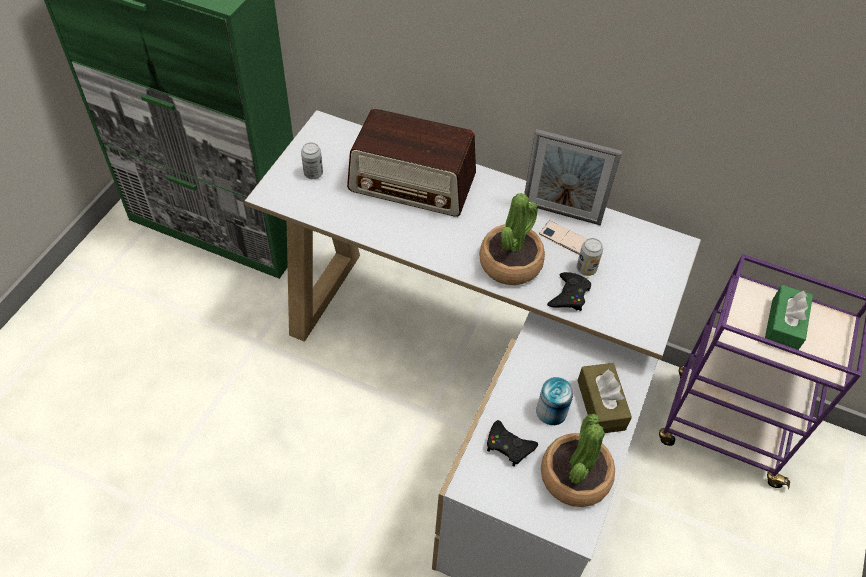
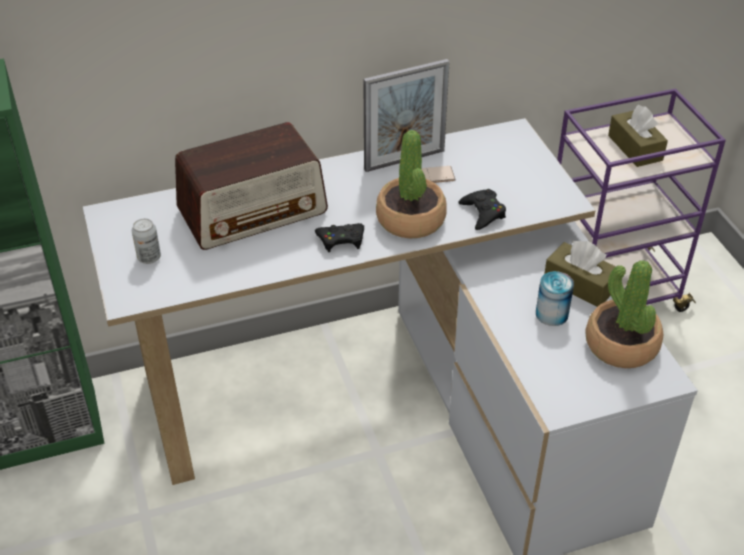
camera: 40 degrees left, 10 degrees down
black game controller [487,420,538,467] -> black game controller moved to [315,223,364,252]
can [577,238,603,276] -> none
green tissue box [764,285,813,350] -> brown tissue box [608,105,668,167]

